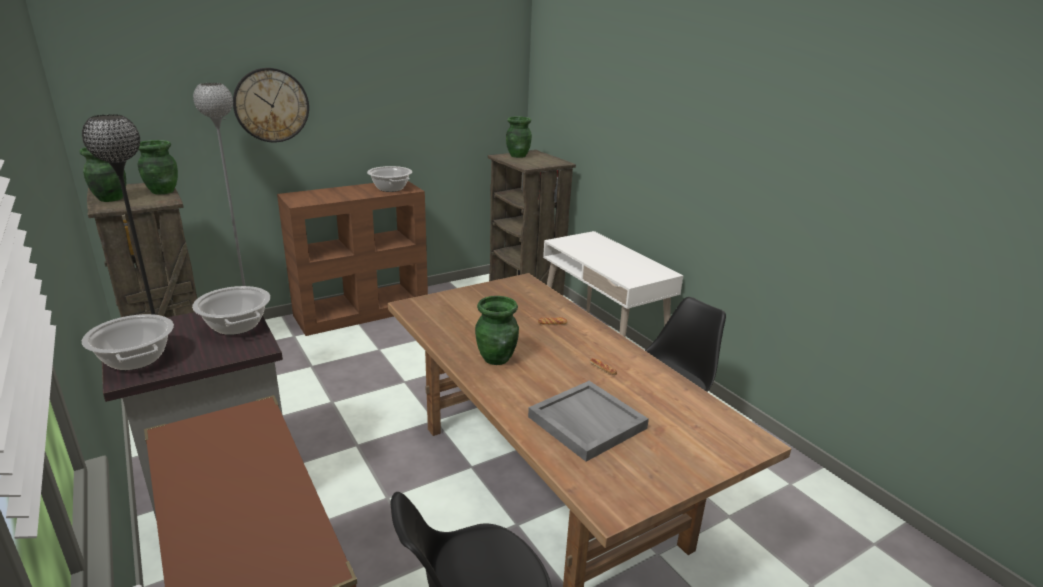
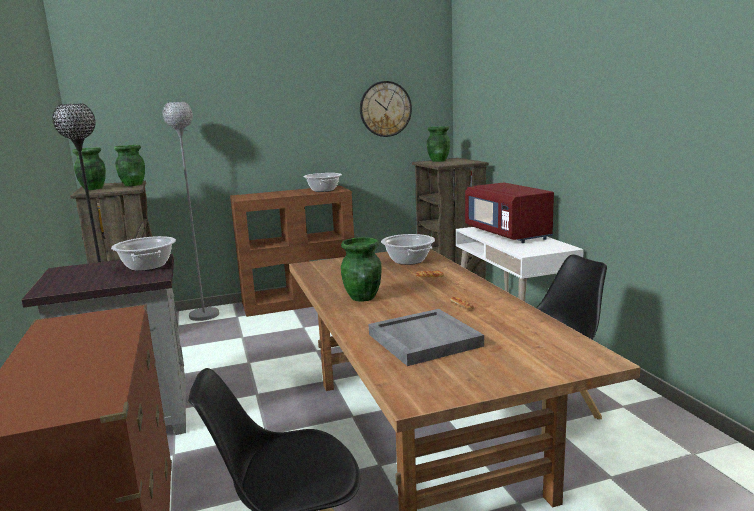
camera: 15 degrees right, 10 degrees down
cooking pot [82,314,174,371] -> cooking pot moved to [381,234,435,265]
wall clock [233,68,309,142] -> wall clock moved to [360,81,412,137]
none -> red microwave [465,182,554,243]

